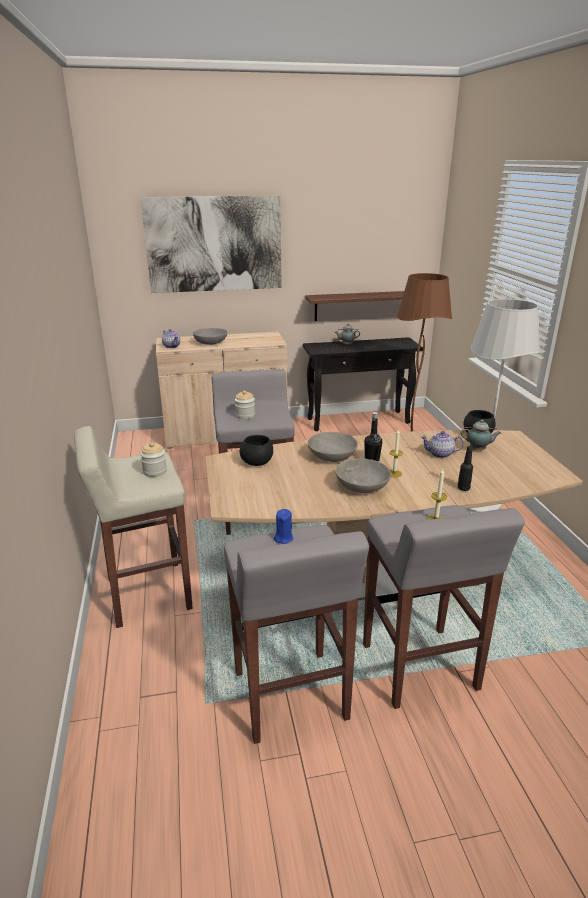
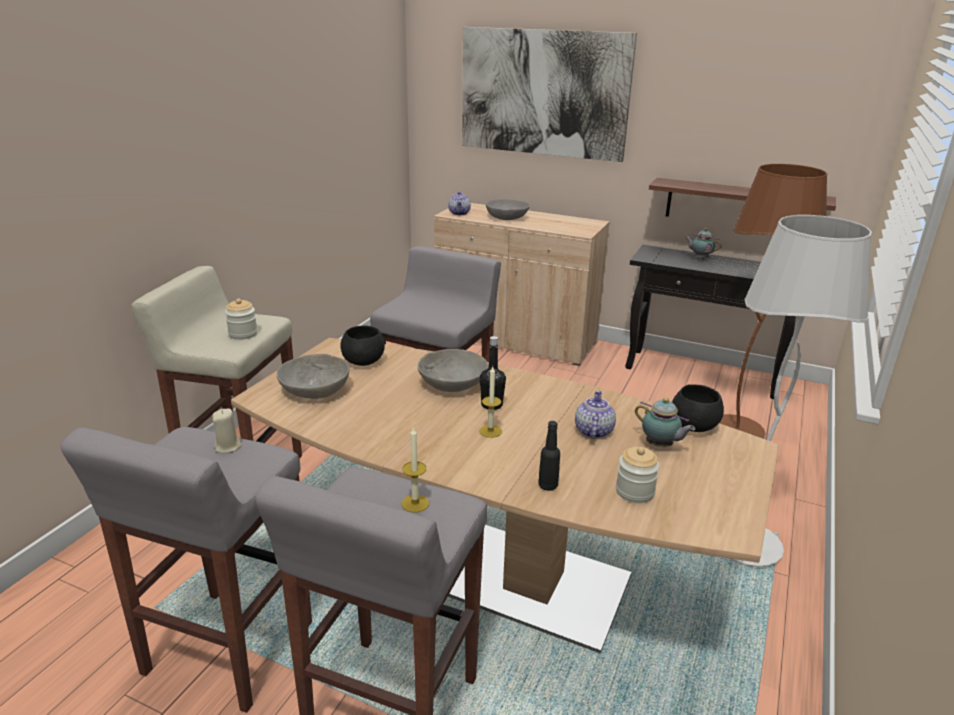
camera: 35 degrees right, 0 degrees up
jar [235,391,255,419] -> jar moved to [616,447,660,503]
blue candle [274,509,293,544] -> beige candle [212,409,242,453]
grey bowl [335,458,391,493] -> grey bowl moved to [277,354,349,399]
teapot [421,431,464,458] -> teapot turned 60 degrees clockwise [575,390,616,439]

